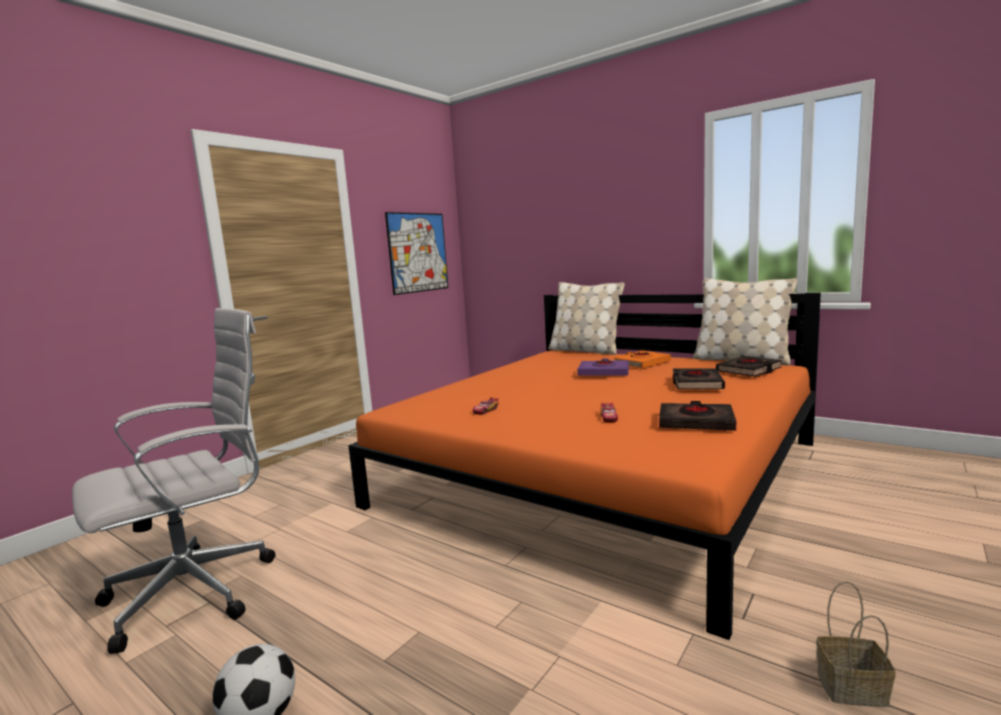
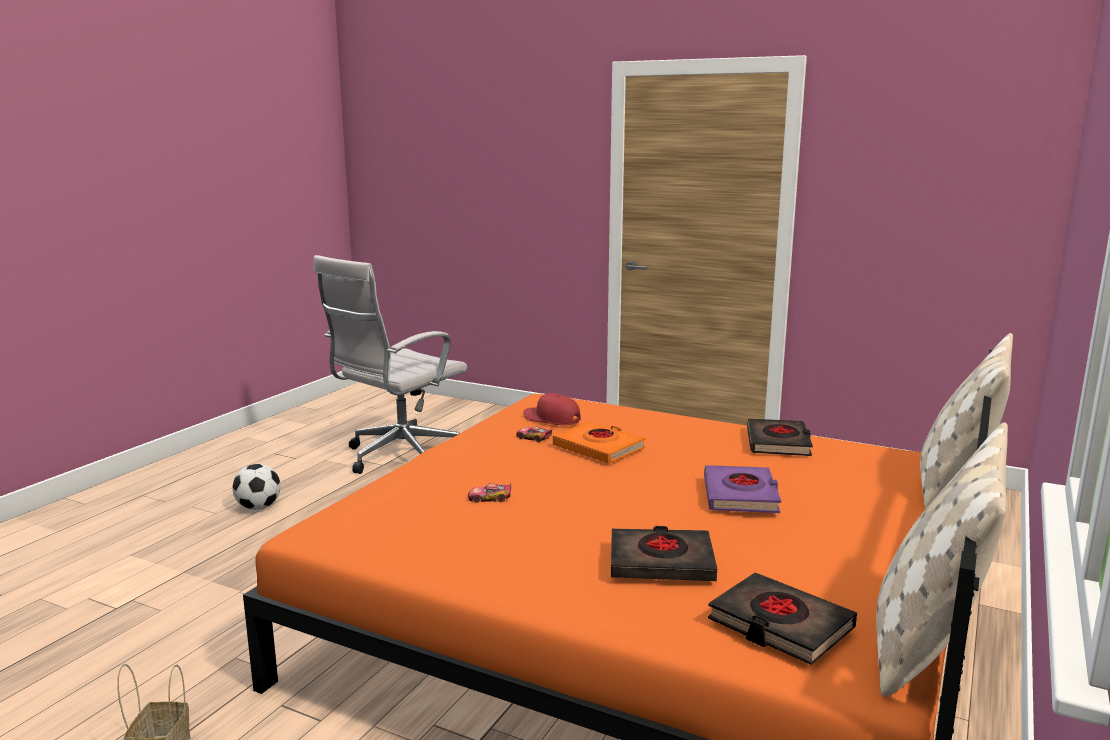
camera: 80 degrees right, 5 degrees up
white office chair [72,308,275,654] -> white office chair turned 90 degrees clockwise [313,255,467,474]
picture [385,212,448,295] -> none
orange book [614,350,671,369] -> orange book moved to [553,422,646,464]
black book [659,401,736,431] -> black book moved to [747,419,813,456]
none -> red cap [523,393,581,425]

